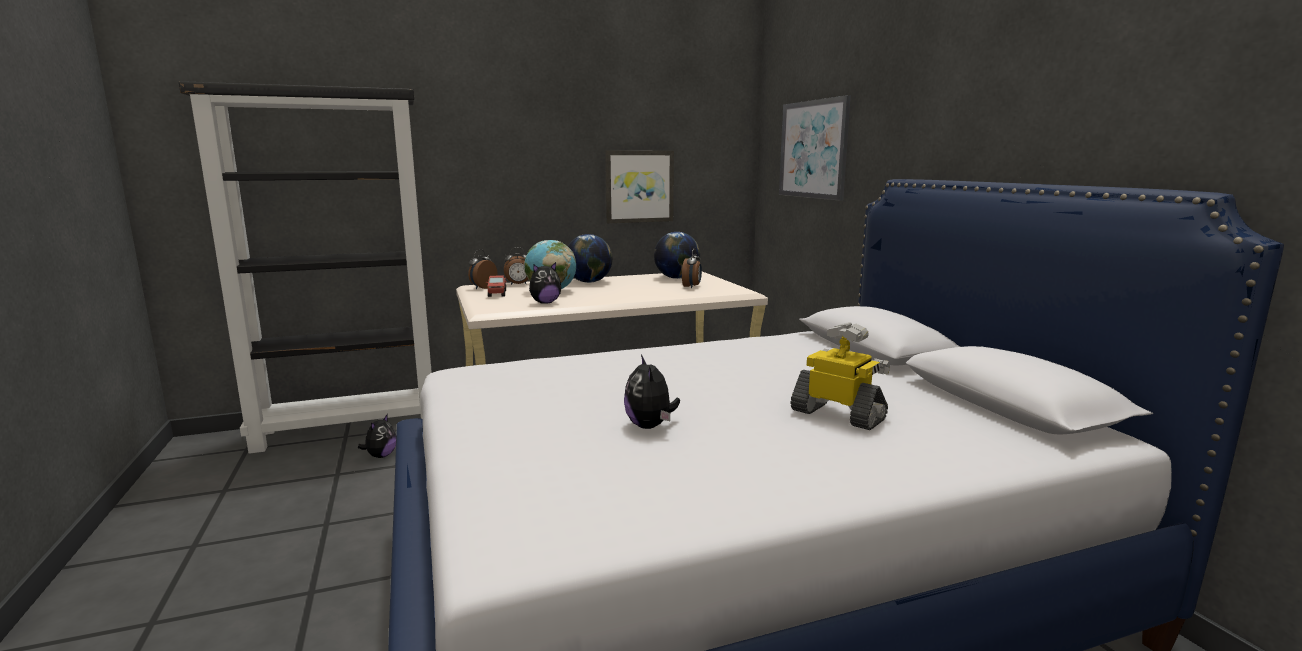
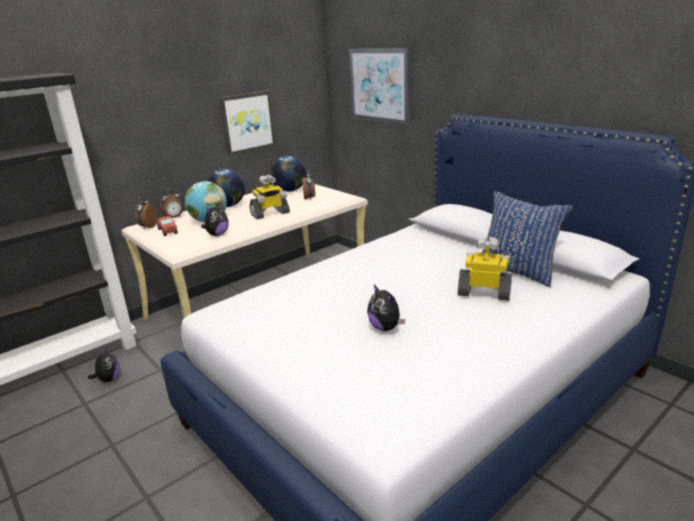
camera: 20 degrees left, 10 degrees up
none -> toy robot [249,175,290,219]
none -> blue pillow [481,191,573,287]

